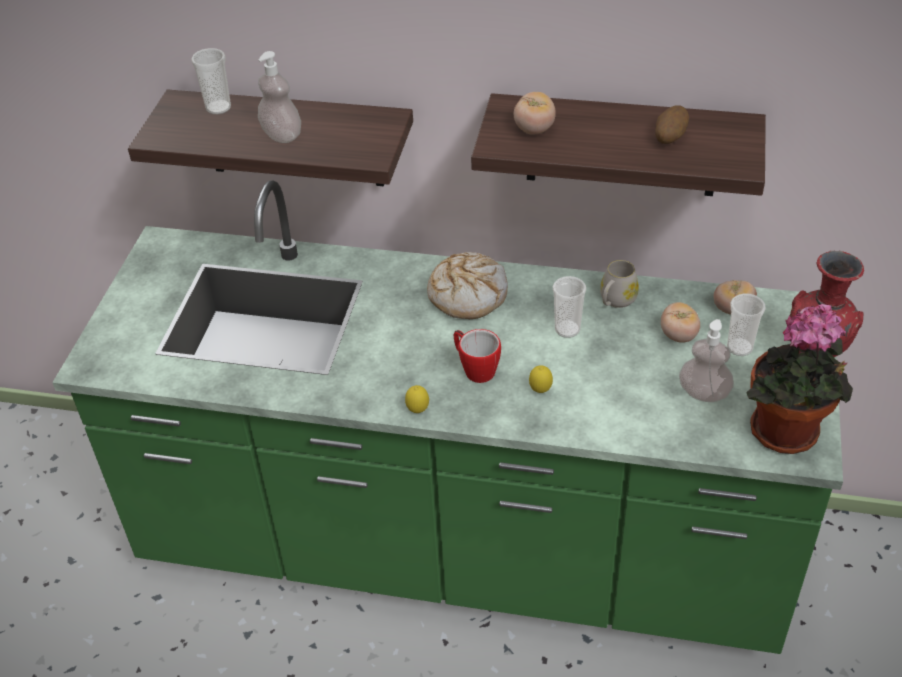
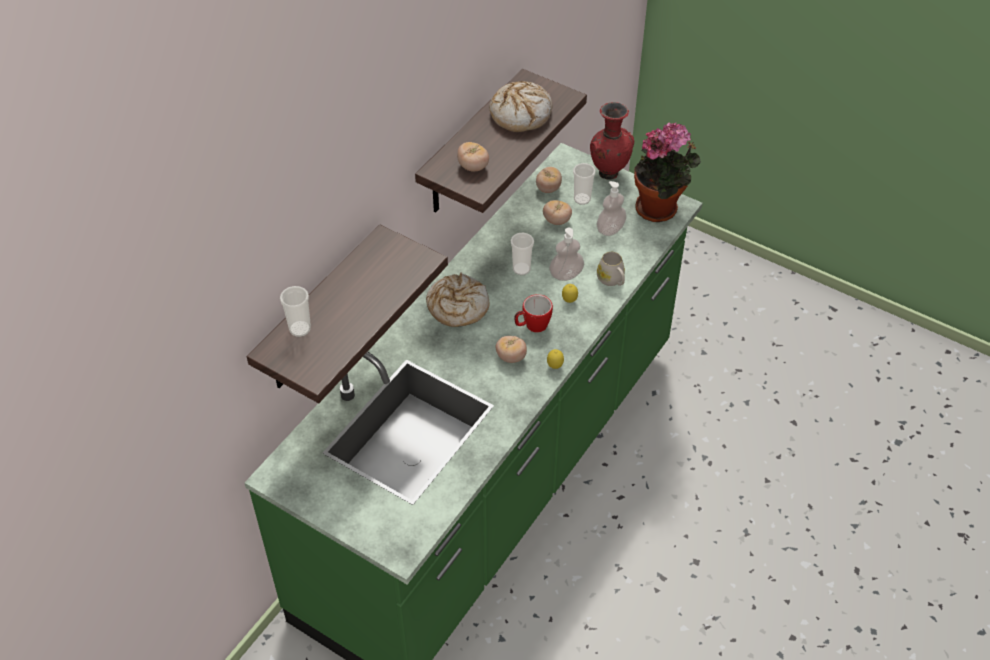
camera: 70 degrees left, 5 degrees up
soap dispenser [258,51,301,143] -> soap dispenser moved to [549,228,584,281]
white mug [600,260,639,308] -> white mug moved to [597,252,625,286]
potato [655,106,689,144] -> bread [489,81,552,132]
none -> tomato [496,336,527,363]

